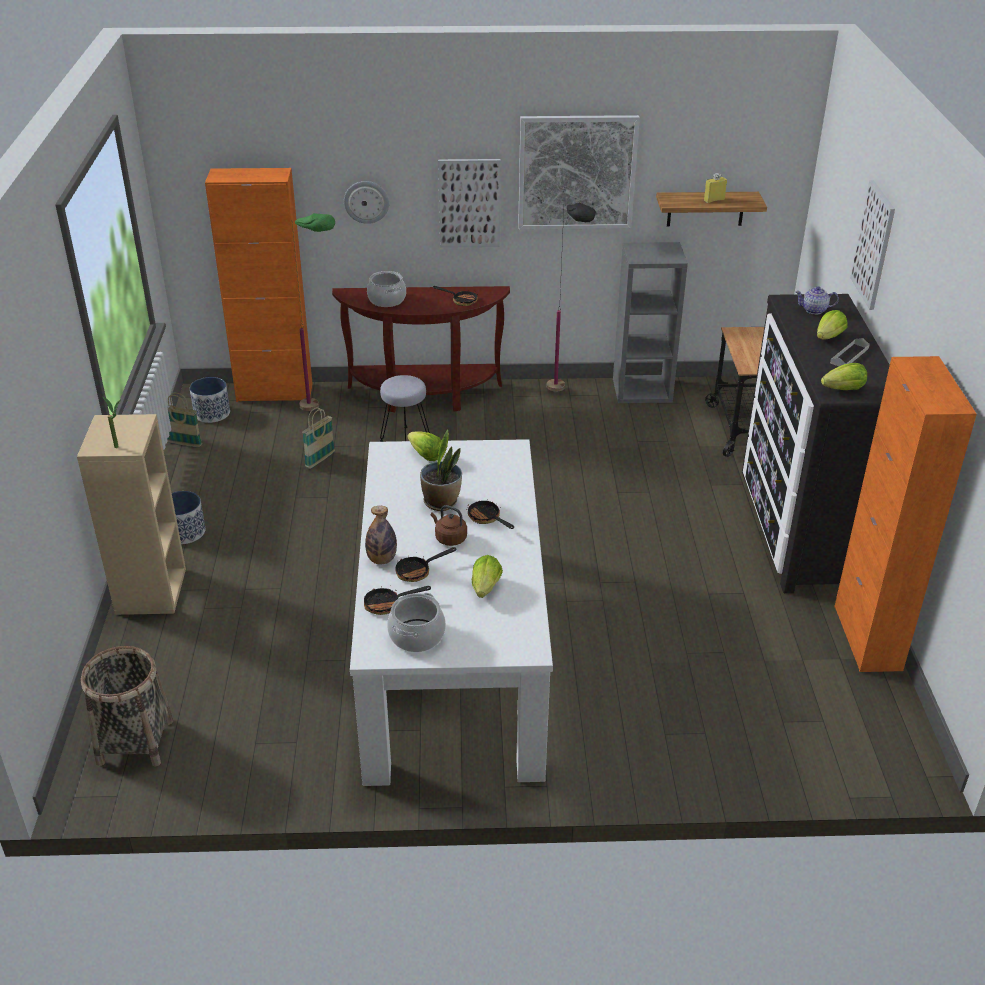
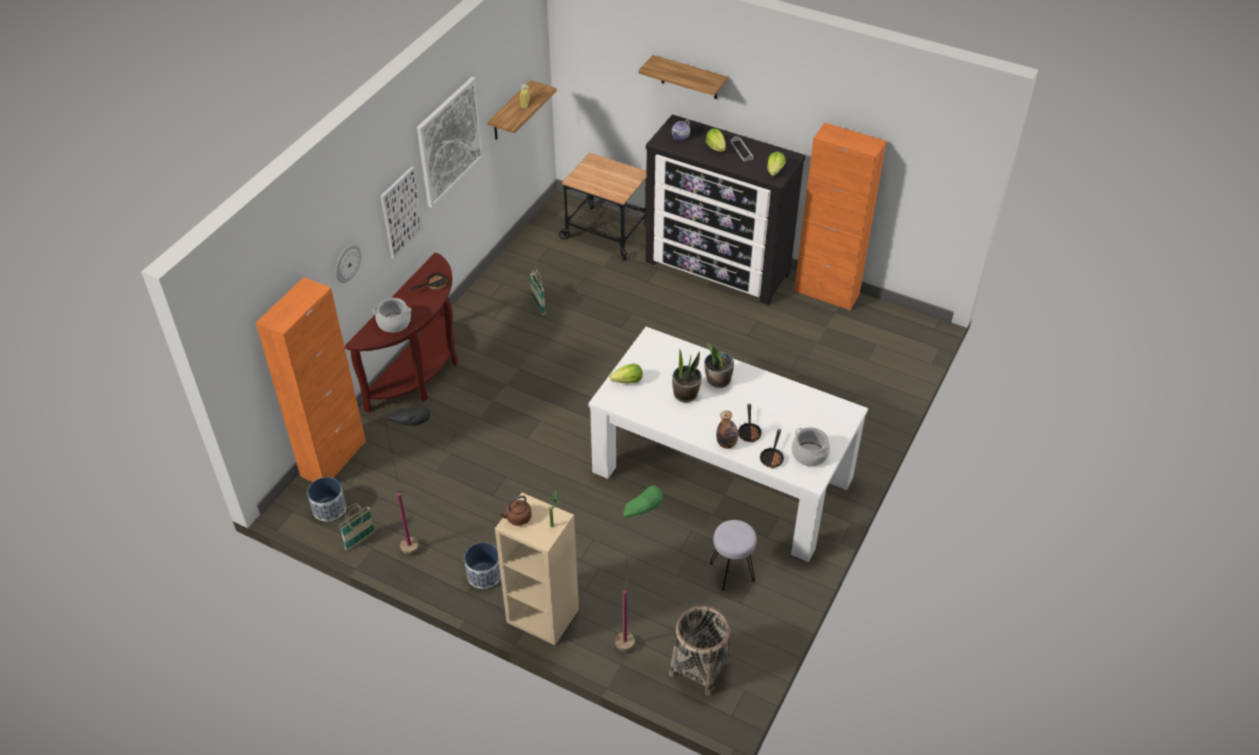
camera: 60 degrees left, 10 degrees up
green floor lamp [292,213,335,411] -> green floor lamp moved to [615,486,663,651]
basket [302,407,335,469] -> basket moved to [530,270,546,315]
grey stool [380,375,430,442] -> grey stool moved to [710,520,757,591]
brown kettle [431,505,467,546] -> brown kettle moved to [499,496,532,526]
frying pan [466,499,514,529] -> potted plant [704,340,734,388]
lettuce [472,555,503,598] -> none
black floor lamp [547,203,596,392] -> black floor lamp moved to [385,406,430,554]
grey bookcase [613,242,688,403] -> none
picture [850,180,895,310] -> shelf [638,55,728,99]

